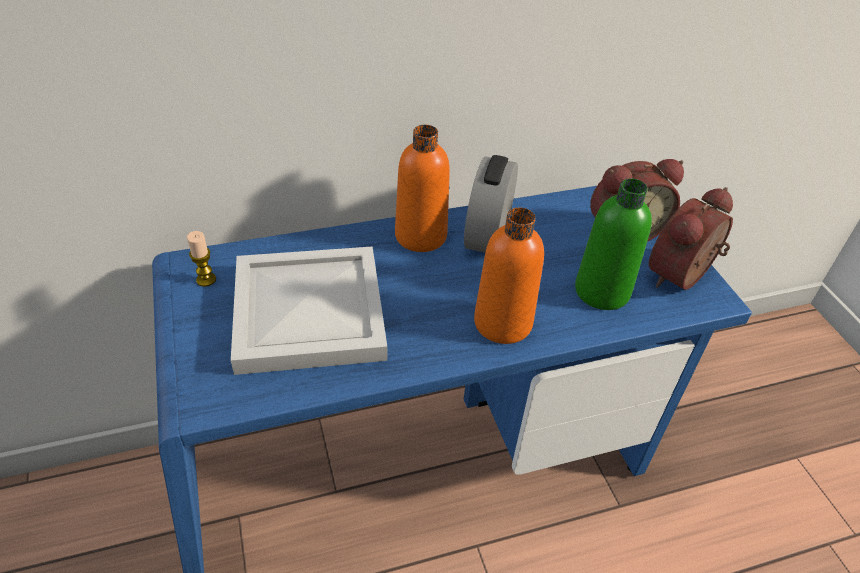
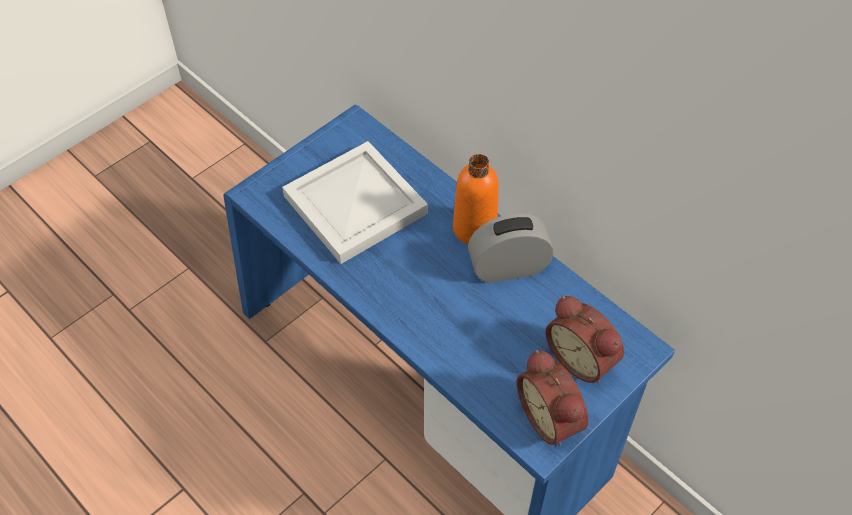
camera: 65 degrees right, 10 degrees up
candle [187,231,216,287] -> none
orange bottle [474,207,544,344] -> none
green bottle [575,178,652,310] -> none
alarm clock [649,187,733,290] -> alarm clock turned 135 degrees counterclockwise [517,350,588,446]

